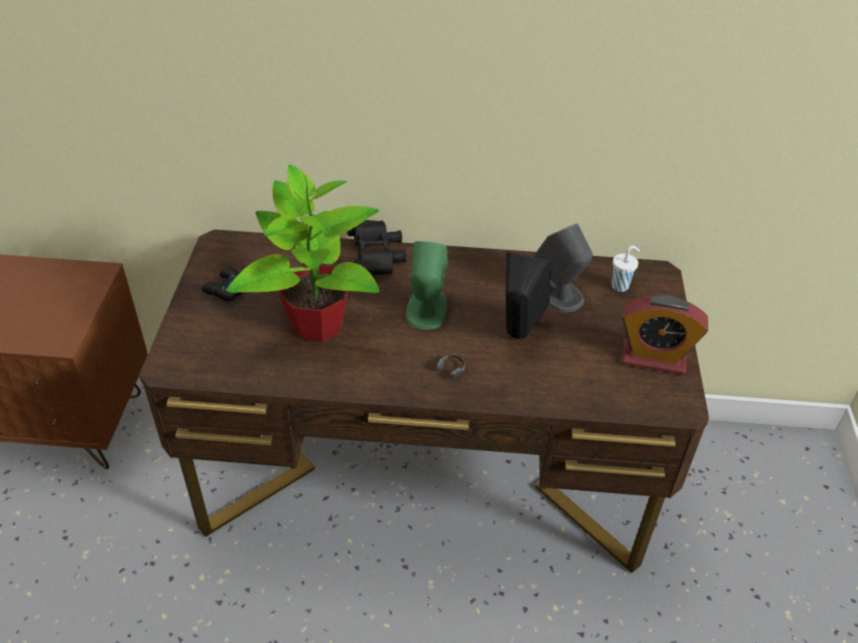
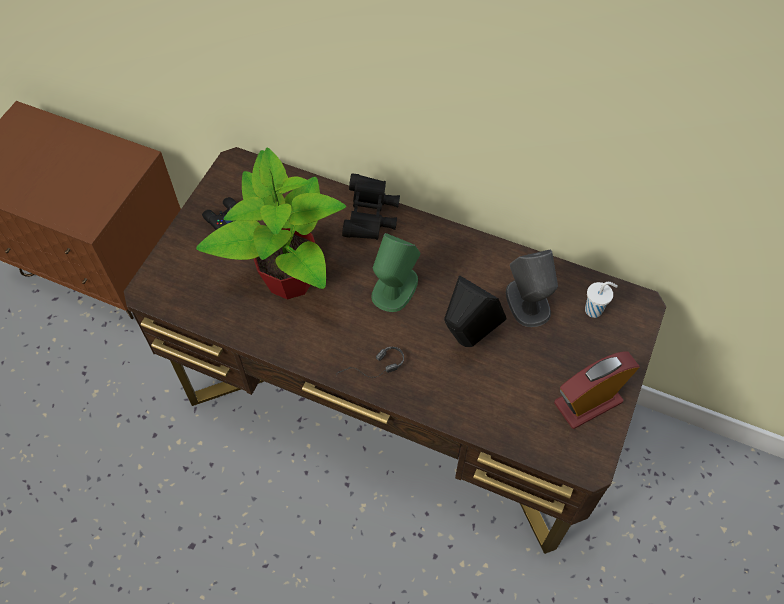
camera: 20 degrees right, 15 degrees up
alarm clock [622,295,708,375] -> alarm clock turned 120 degrees clockwise [554,351,640,429]

